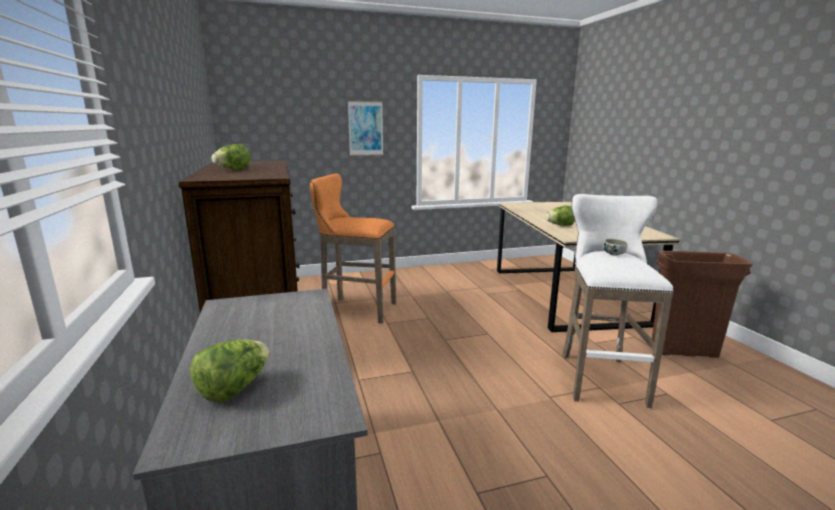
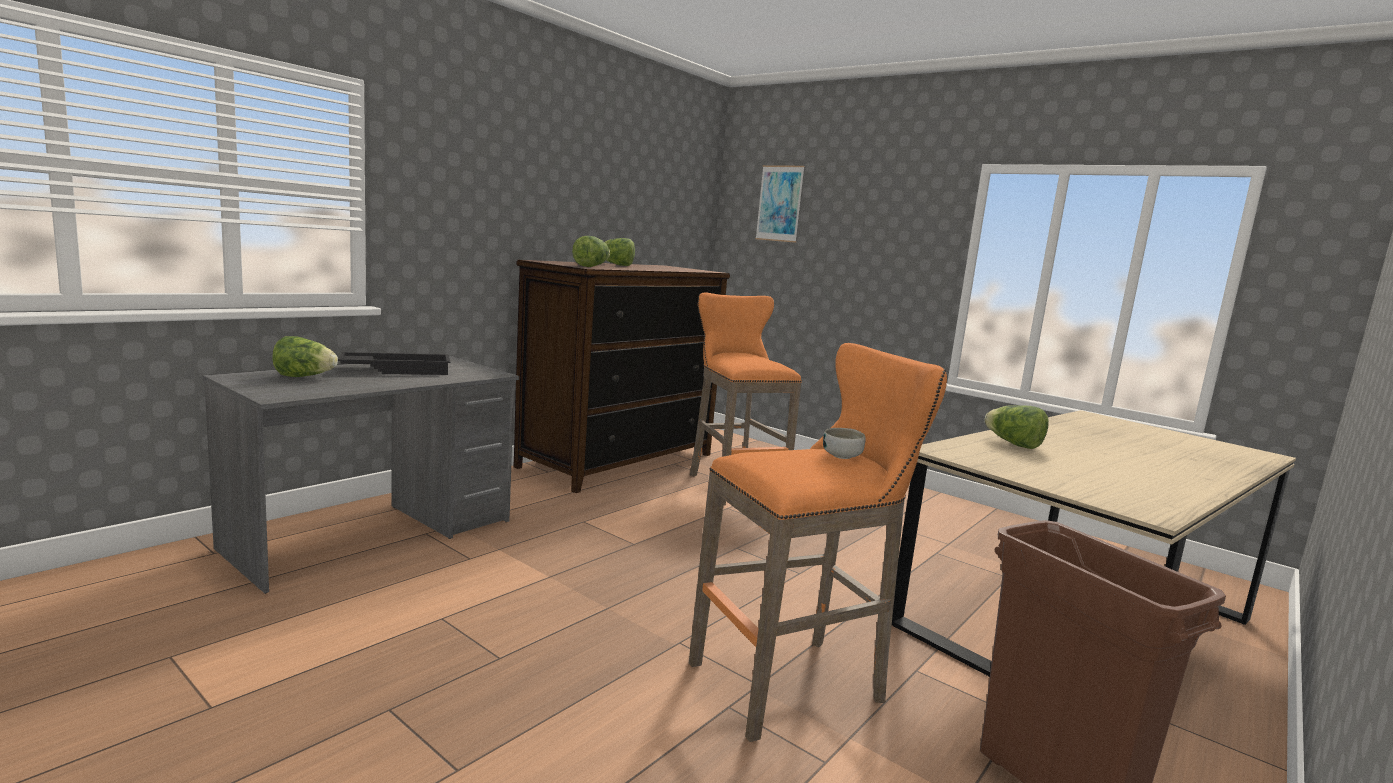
camera: 55 degrees right, 5 degrees down
picture [348,101,383,156] -> picture moved to [755,165,805,243]
white stool [562,194,674,408] -> orange stool [689,343,947,742]
none -> black tray [338,352,450,375]
none -> lettuce [572,236,610,267]

